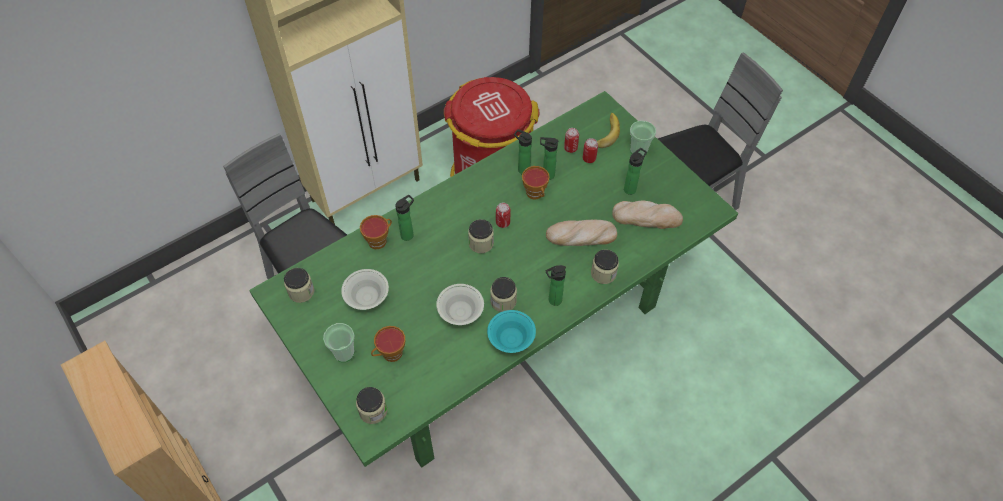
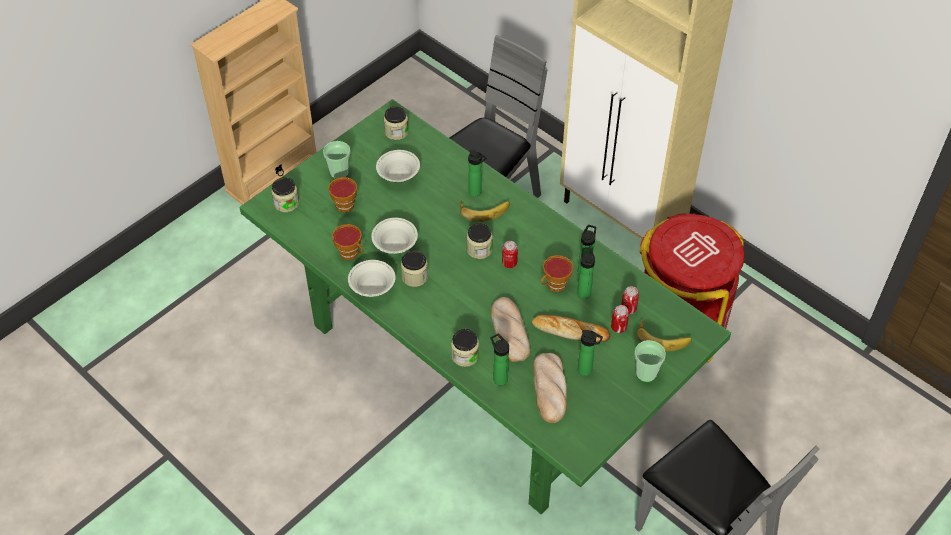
camera: 80 degrees right, 5 degrees down
cup [360,215,392,249] -> cup moved to [332,224,363,260]
turquoise bowl [487,310,536,353] -> white bowl [348,260,396,297]
bottle [546,265,566,306] -> bottle moved to [491,334,509,385]
none -> banana [460,200,510,222]
none -> bread [532,315,610,342]

